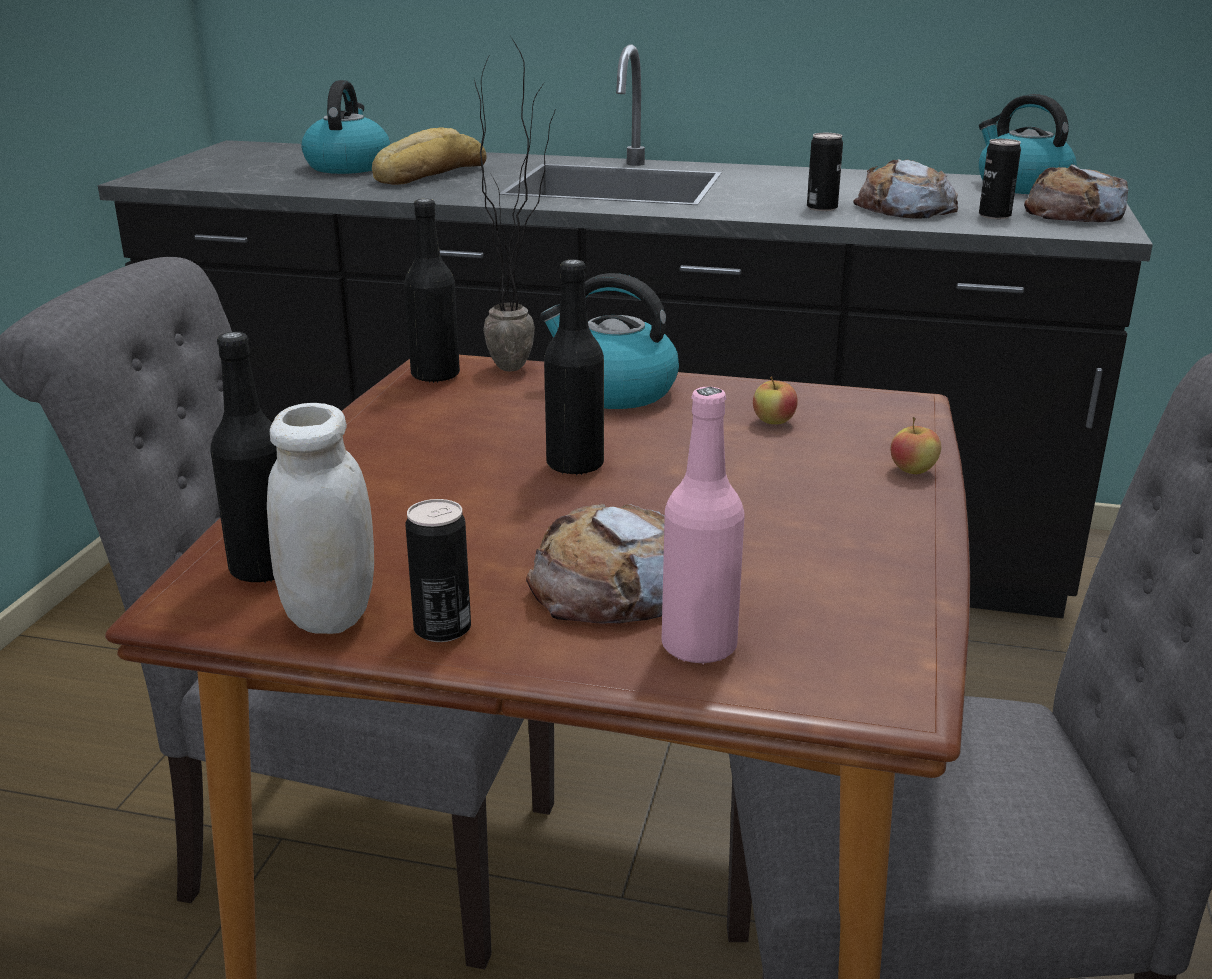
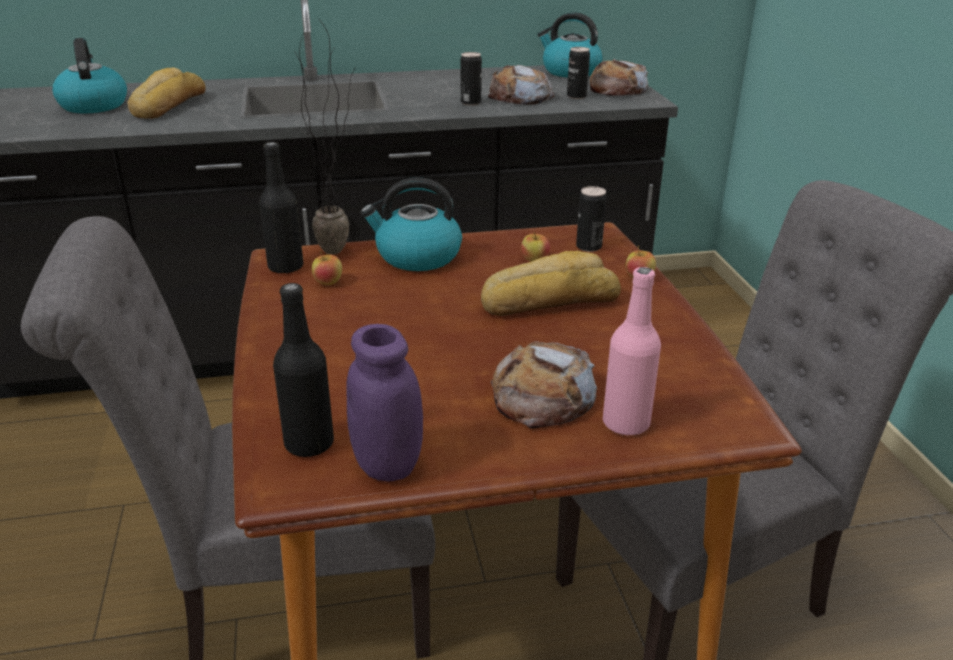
camera: 25 degrees left, 5 degrees up
white jar [267,403,374,634] -> purple jar [346,324,423,482]
can [405,499,471,642] -> can moved to [576,186,607,252]
black bottle [544,259,604,475] -> none
none -> apple [312,251,342,285]
none -> bread [481,251,621,316]

